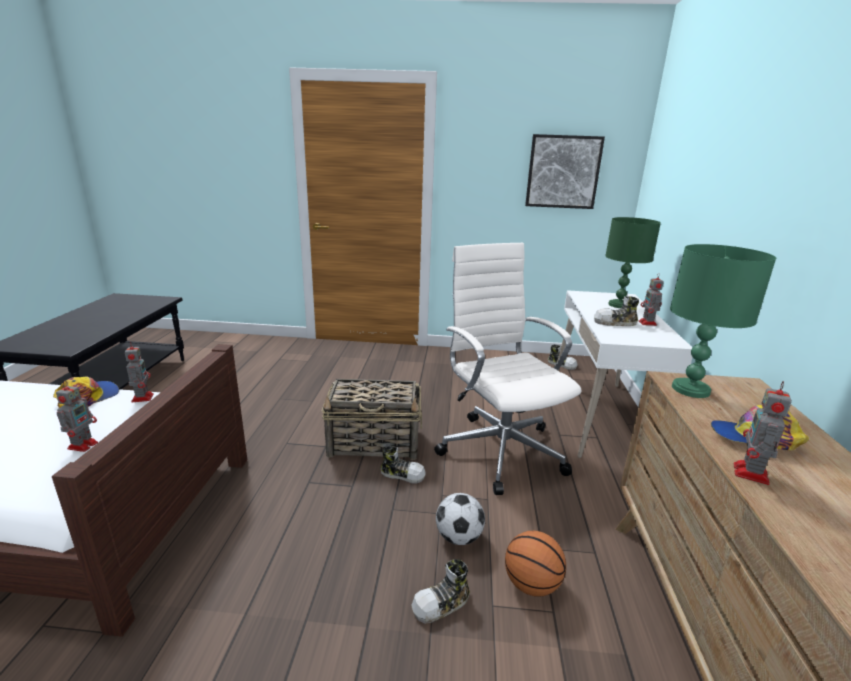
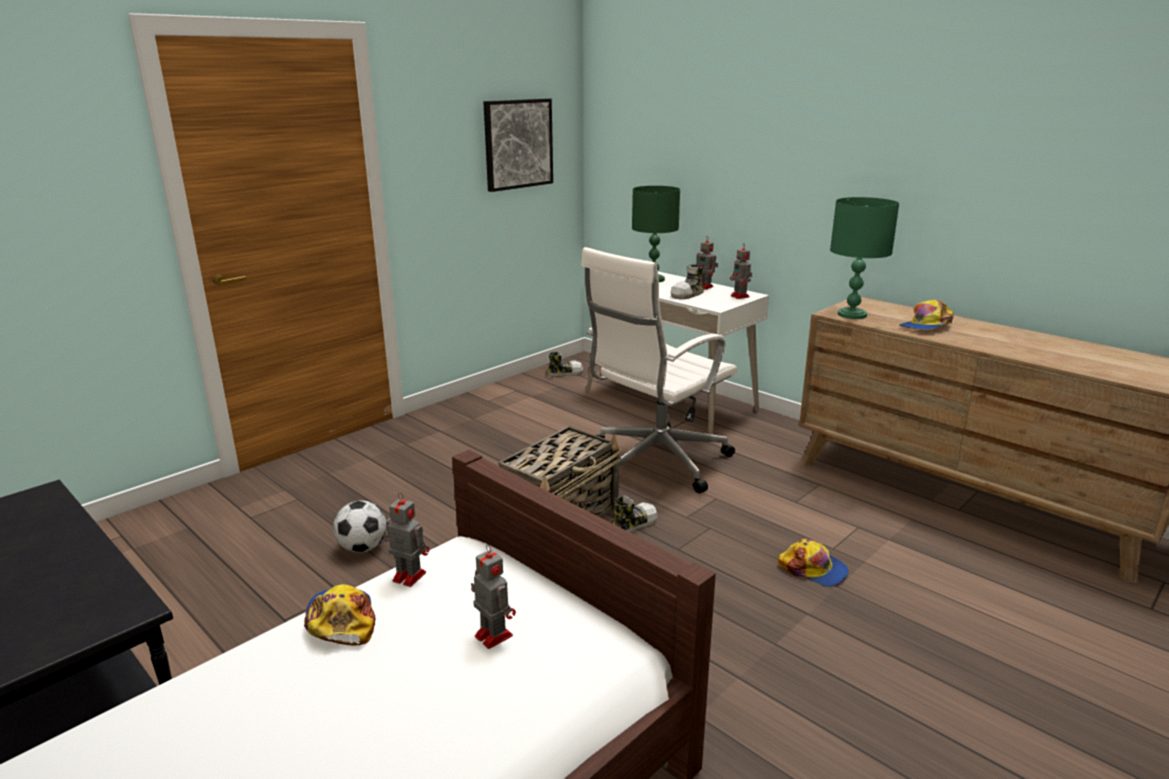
camera: 50 degrees left, 0 degrees up
shoe [411,559,470,623] -> cap [778,539,849,587]
white office chair [434,242,581,495] -> white office chair turned 60 degrees counterclockwise [581,247,737,493]
football [436,493,485,545] -> football moved to [333,500,387,553]
basketball [505,531,566,597] -> none
toy robot [734,381,792,485] -> toy robot moved to [730,244,752,299]

